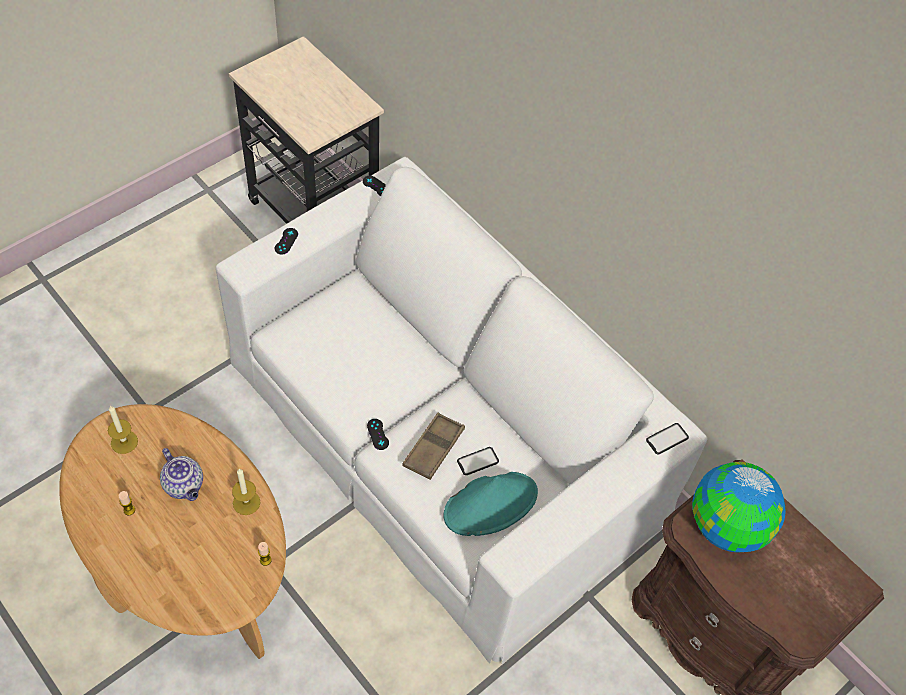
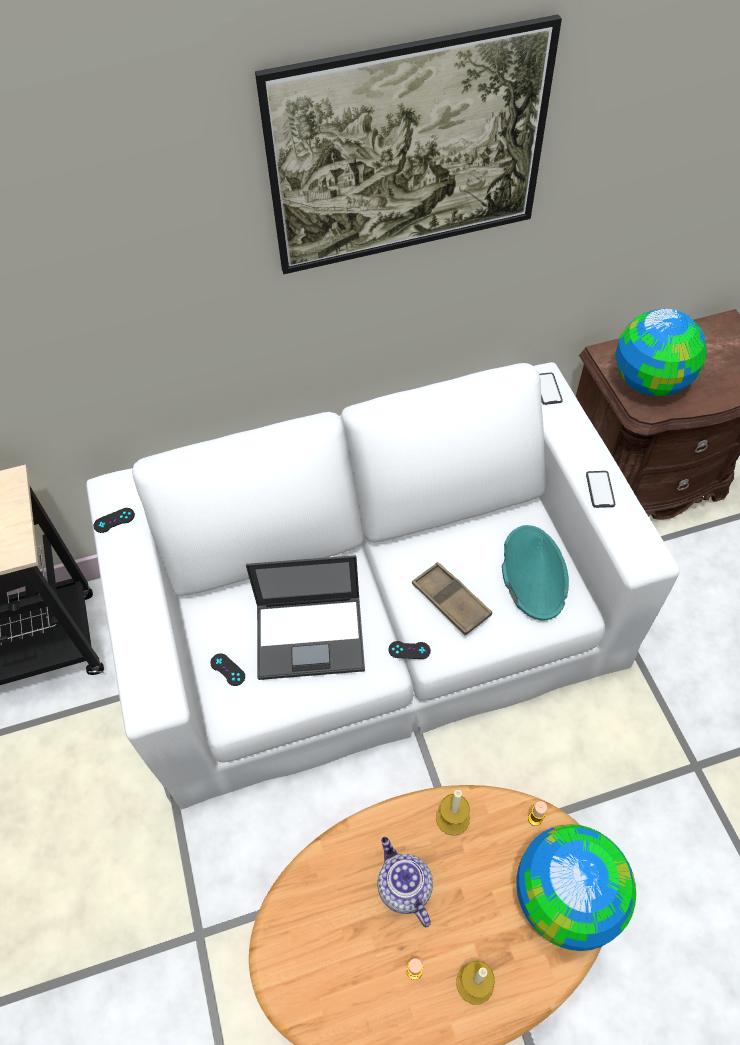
camera: 60 degrees left, 0 degrees up
candle [108,405,138,454] -> candle moved to [456,961,495,1005]
teapot [160,448,203,501] -> teapot turned 105 degrees counterclockwise [378,837,433,928]
black game controller [275,228,298,255] -> black game controller moved to [210,653,245,686]
phone [457,447,499,475] -> phone moved to [586,471,615,508]
none -> laptop [246,555,365,680]
none -> picture [255,15,562,316]
none -> globe [516,824,636,951]

